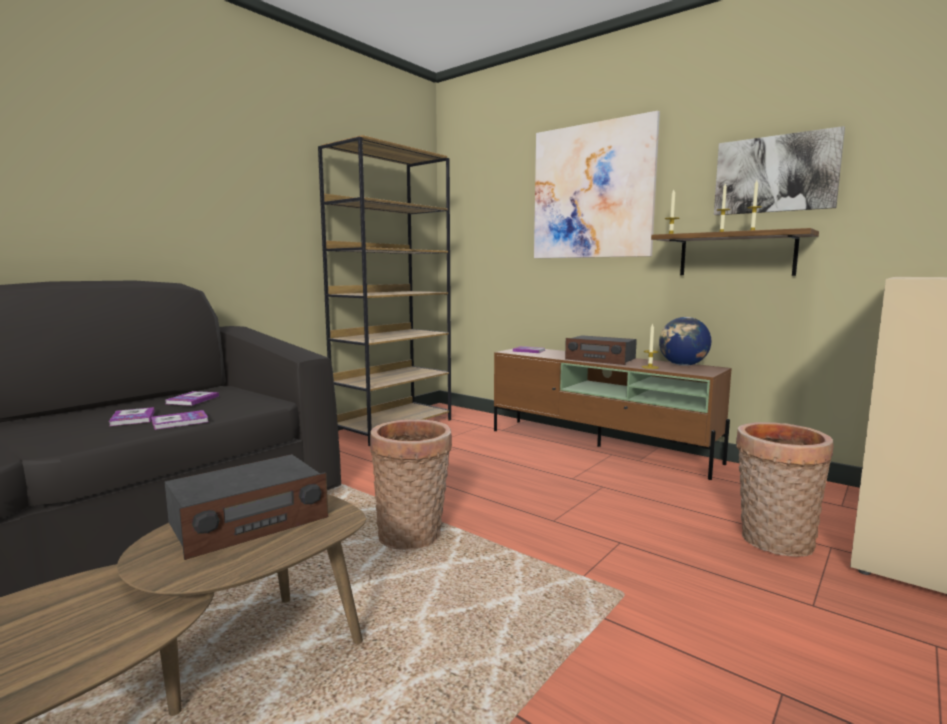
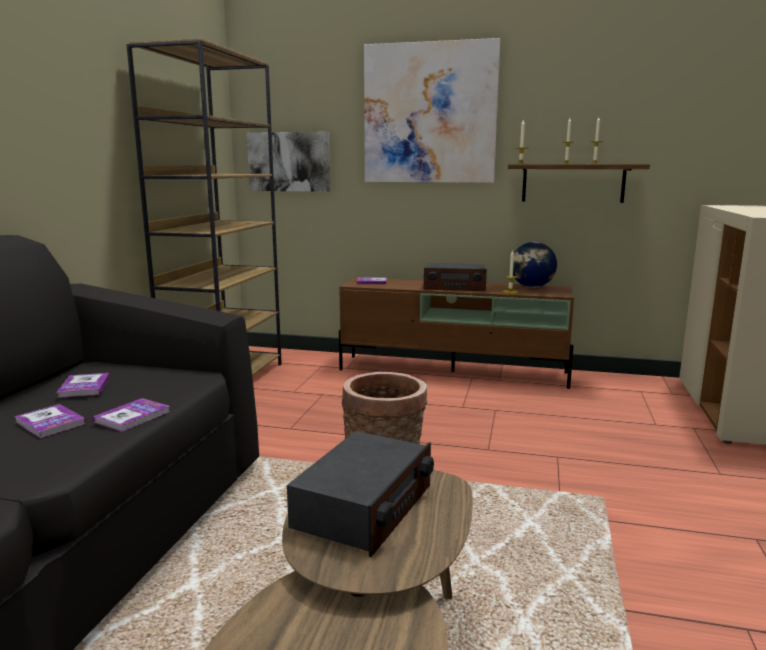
camera: 25 degrees left, 5 degrees up
picture [714,126,845,215] -> picture moved to [247,132,330,192]
basket [736,422,834,557] -> none

